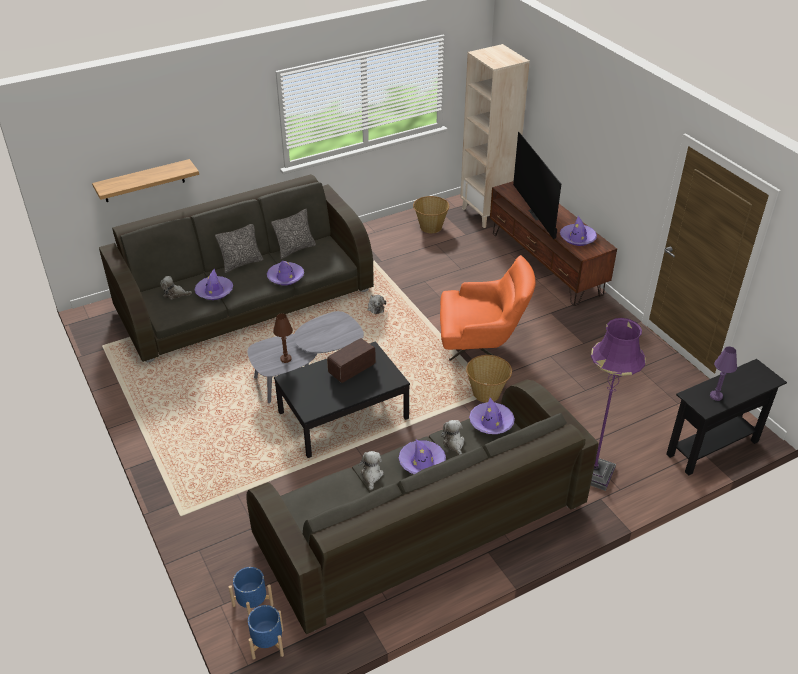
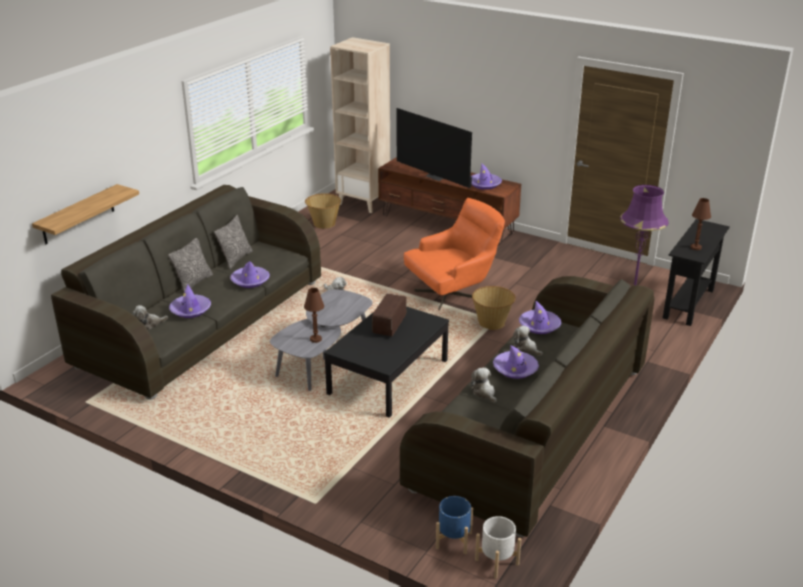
camera: 30 degrees left, 10 degrees down
blue planter [248,605,284,660] -> white planter [475,516,521,579]
purple table lamp [710,347,737,401] -> brown table lamp [690,198,711,250]

